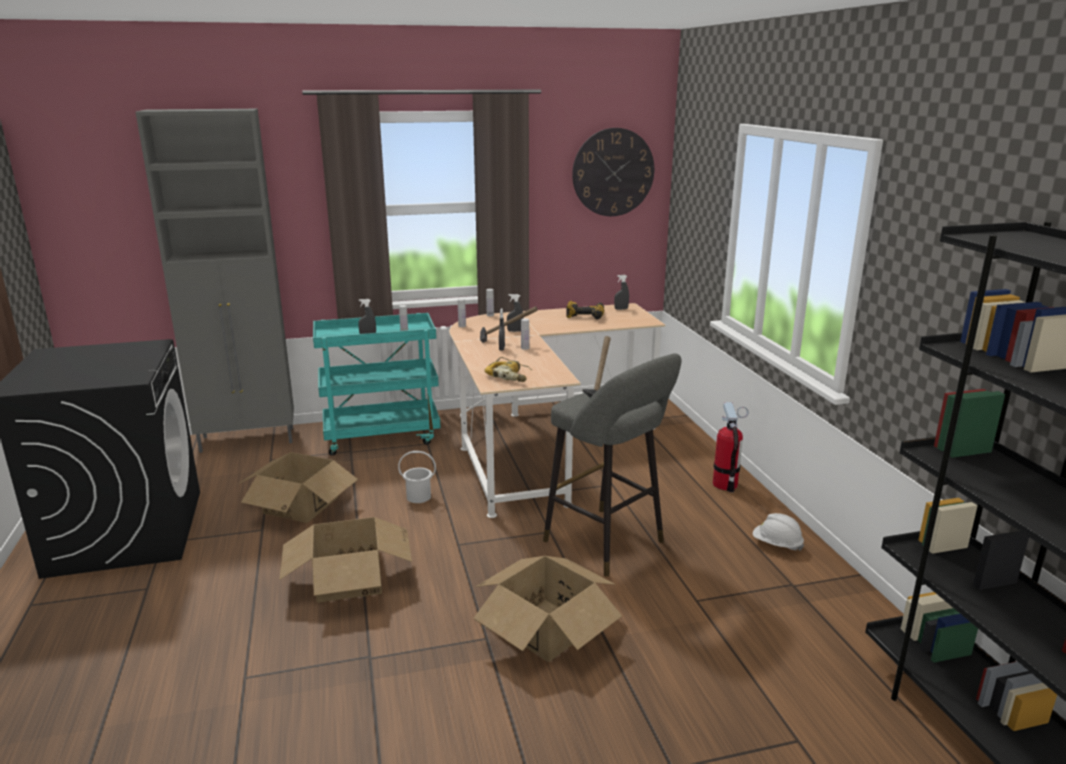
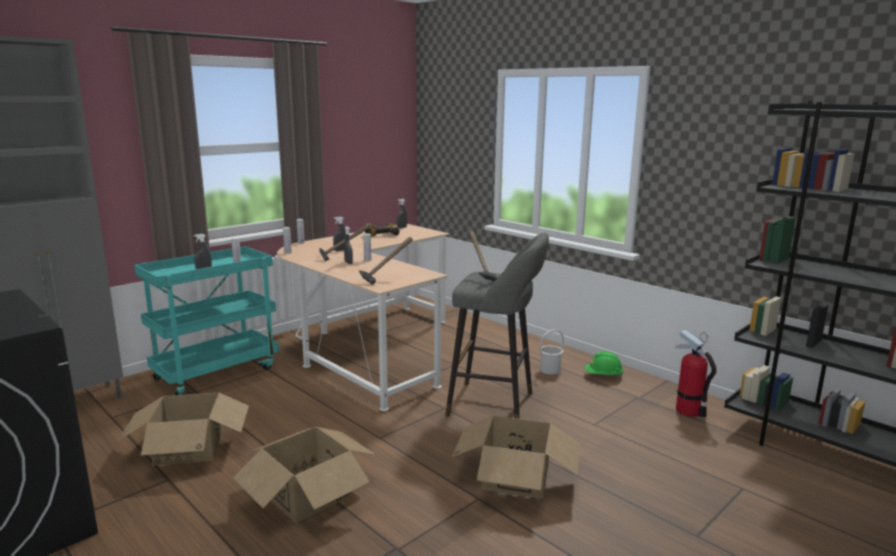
camera: 30 degrees left, 5 degrees down
white bucket [398,451,436,503] -> white bucket moved to [539,330,564,375]
power drill [484,357,532,382] -> hammer [359,237,413,285]
wall clock [572,128,654,216] -> none
fire extinguisher [713,402,748,492] -> fire extinguisher moved to [676,330,716,418]
white hard hat [753,513,804,551] -> green hard hat [585,351,623,376]

